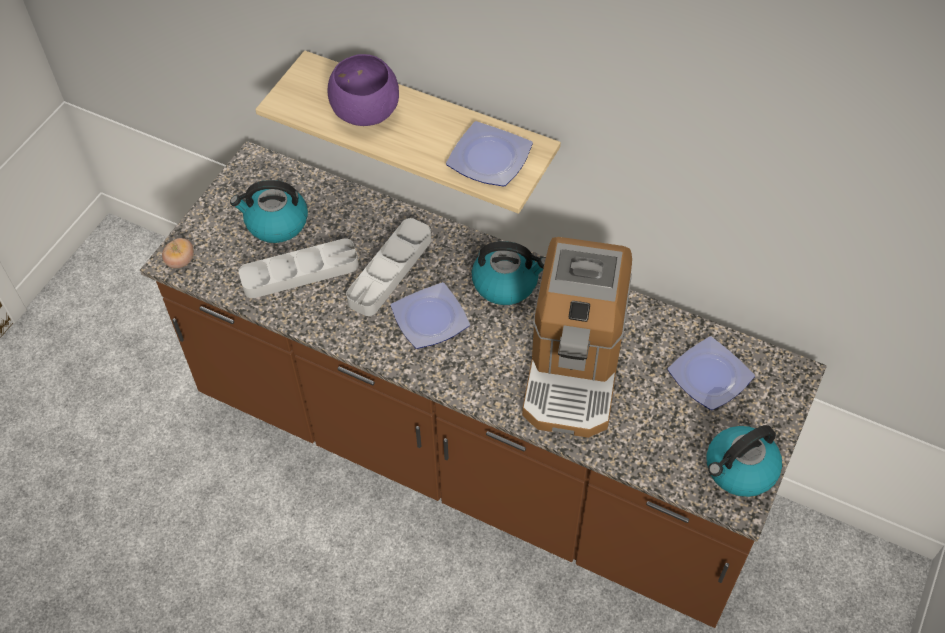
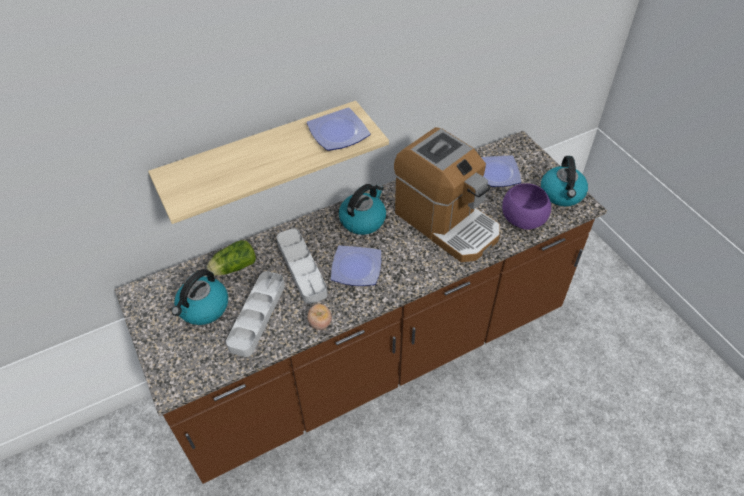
camera: 55 degrees left, 5 degrees down
tomato [162,238,194,268] -> tomato moved to [308,304,332,330]
purple bowl [328,54,399,126] -> purple bowl moved to [502,183,551,230]
none -> lettuce [206,240,256,276]

